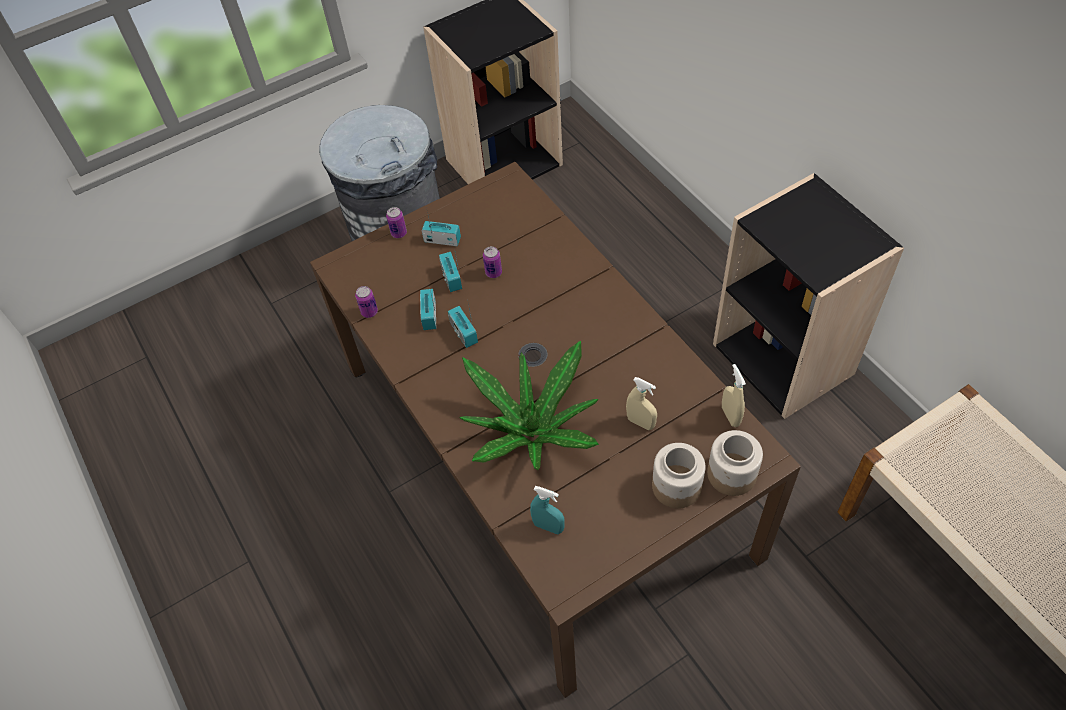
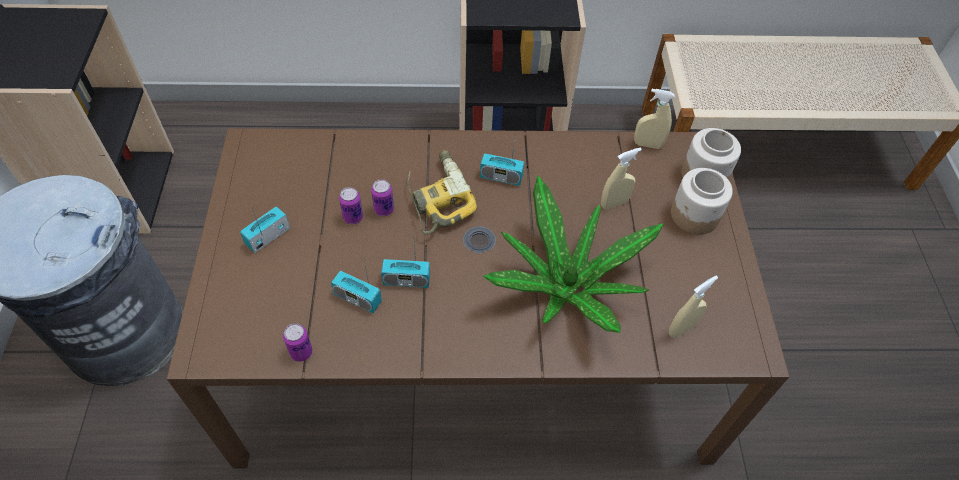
camera: 65 degrees left, 0 degrees up
can [386,207,407,238] -> can moved to [371,179,394,216]
radio [439,248,462,292] -> radio moved to [480,135,524,186]
turquoise spray bottle [530,486,565,534] -> beige spray bottle [669,276,718,338]
none -> power drill [407,150,477,235]

